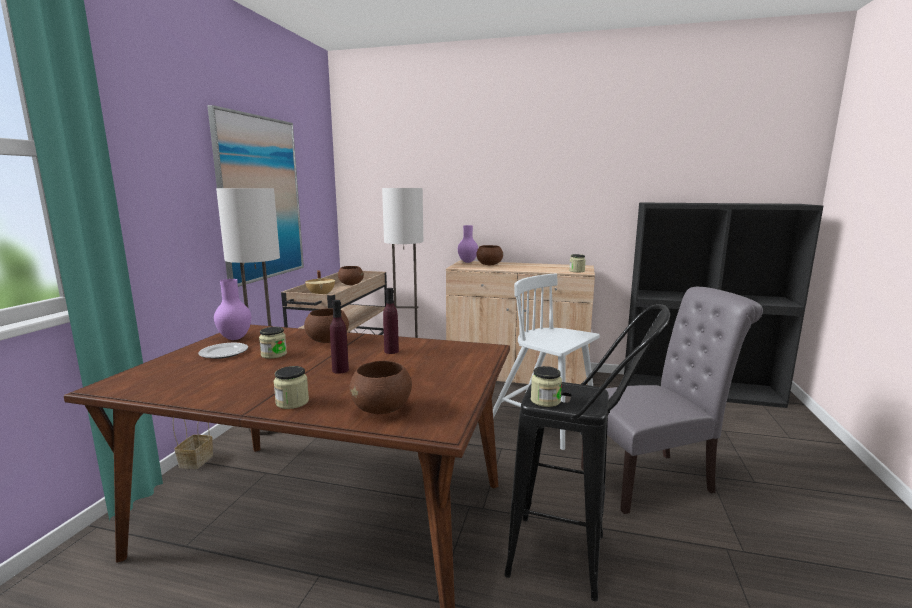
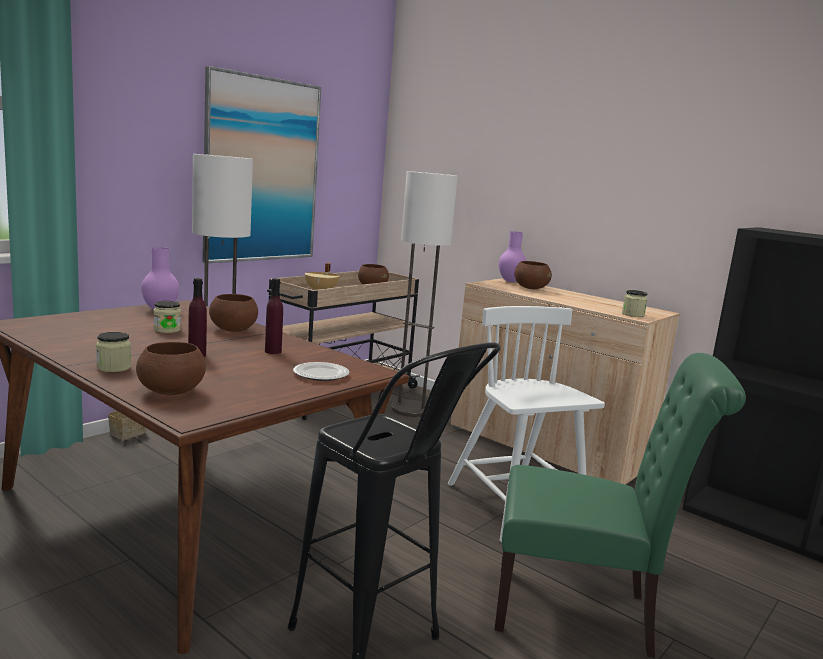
camera: 25 degrees right, 0 degrees up
plate [198,343,248,359] -> plate moved to [293,362,350,381]
jar [531,366,562,407] -> none
grey chair [581,287,763,514] -> green chair [494,353,746,658]

